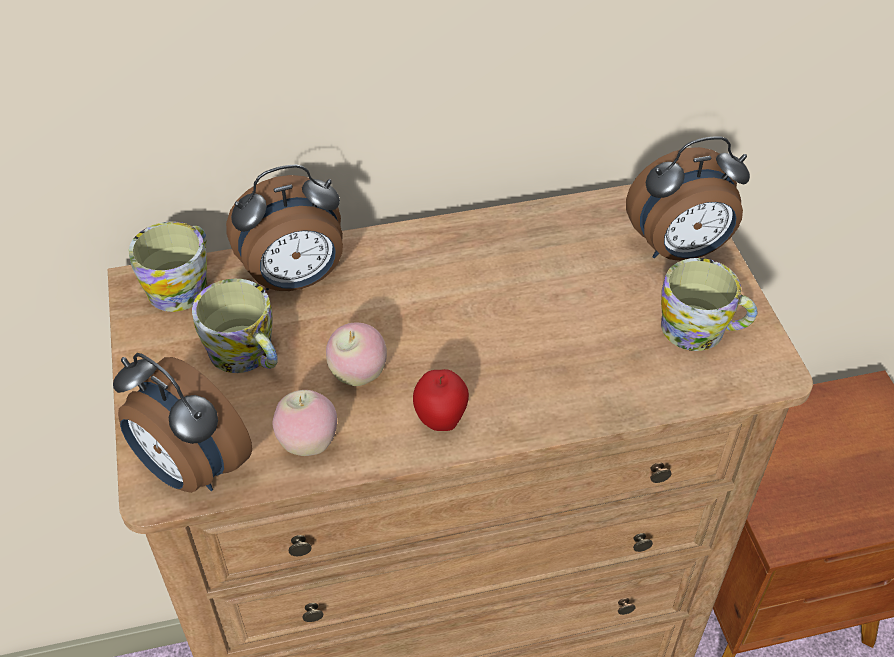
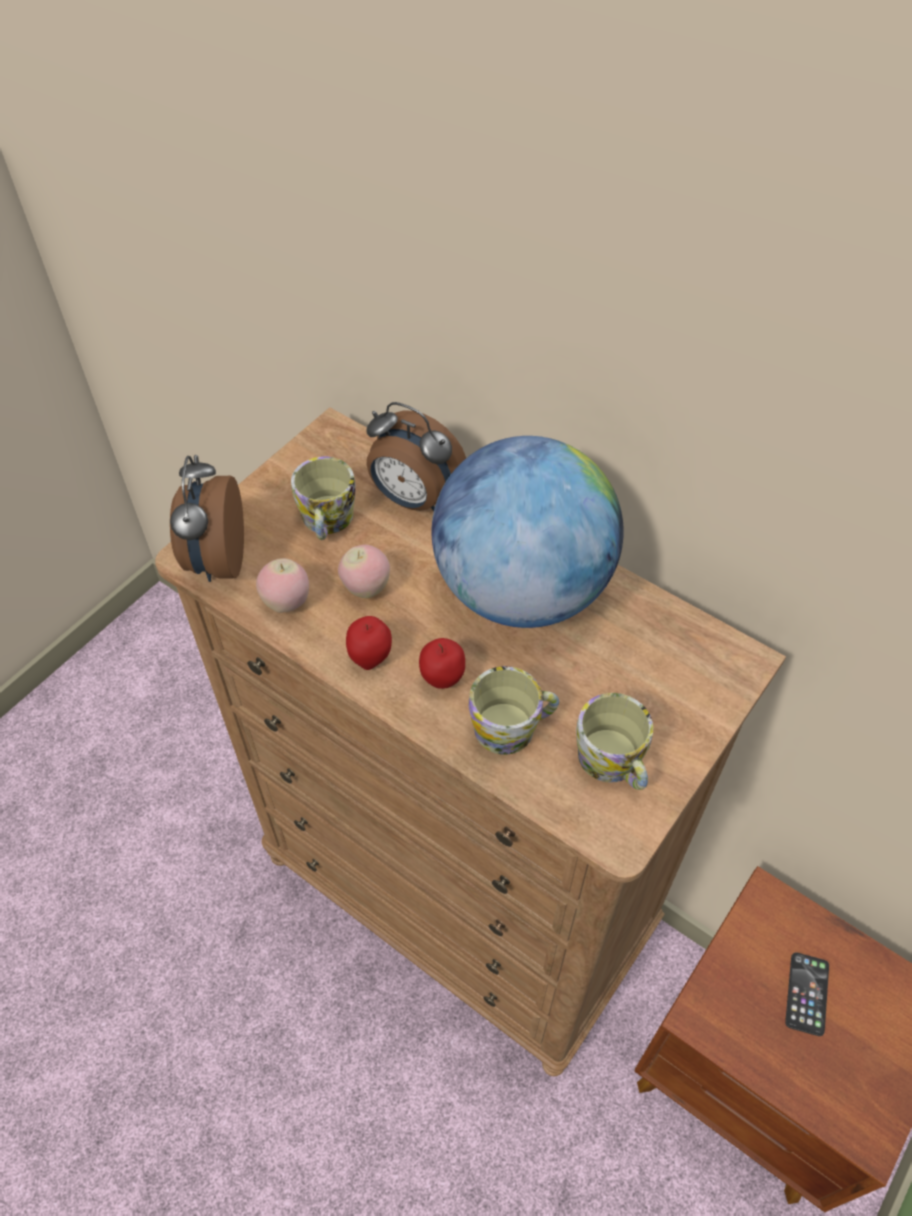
camera: 50 degrees right, 5 degrees up
mug [129,221,208,312] -> mug moved to [469,666,559,755]
alarm clock [626,136,750,261] -> none
none -> apple [419,638,465,689]
none -> globe [432,436,624,628]
none -> phone [785,952,829,1036]

